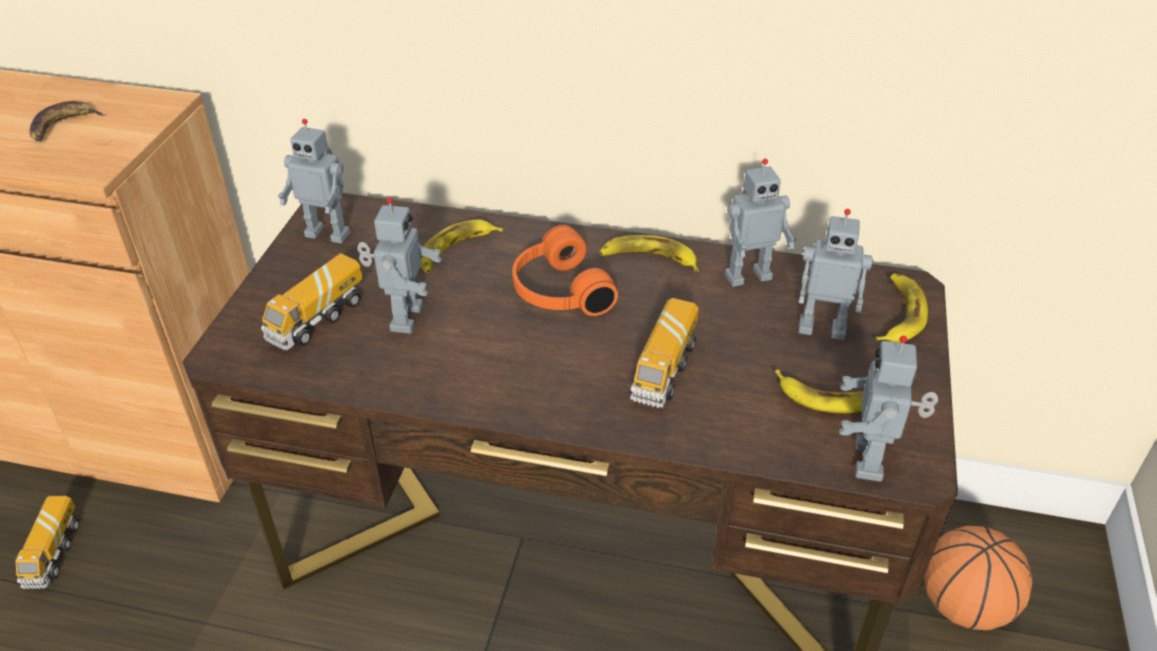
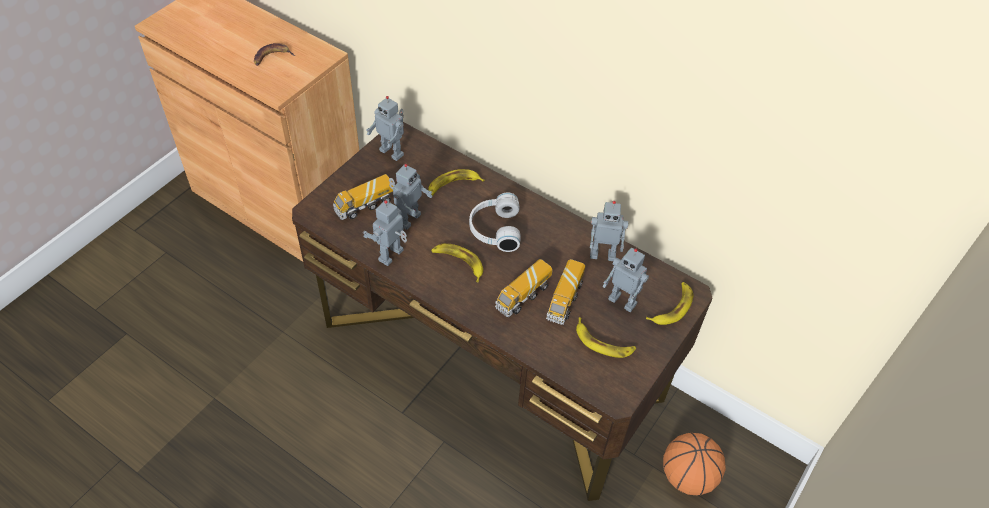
camera: 20 degrees right, 10 degrees up
toy truck [15,496,79,589] -> toy truck moved to [546,259,585,325]
orange headphones [512,225,618,316] -> white headphones [469,192,521,252]
banana [599,235,699,272] -> banana moved to [431,243,483,282]
toy robot [839,336,938,482] -> toy robot moved to [363,200,407,266]

